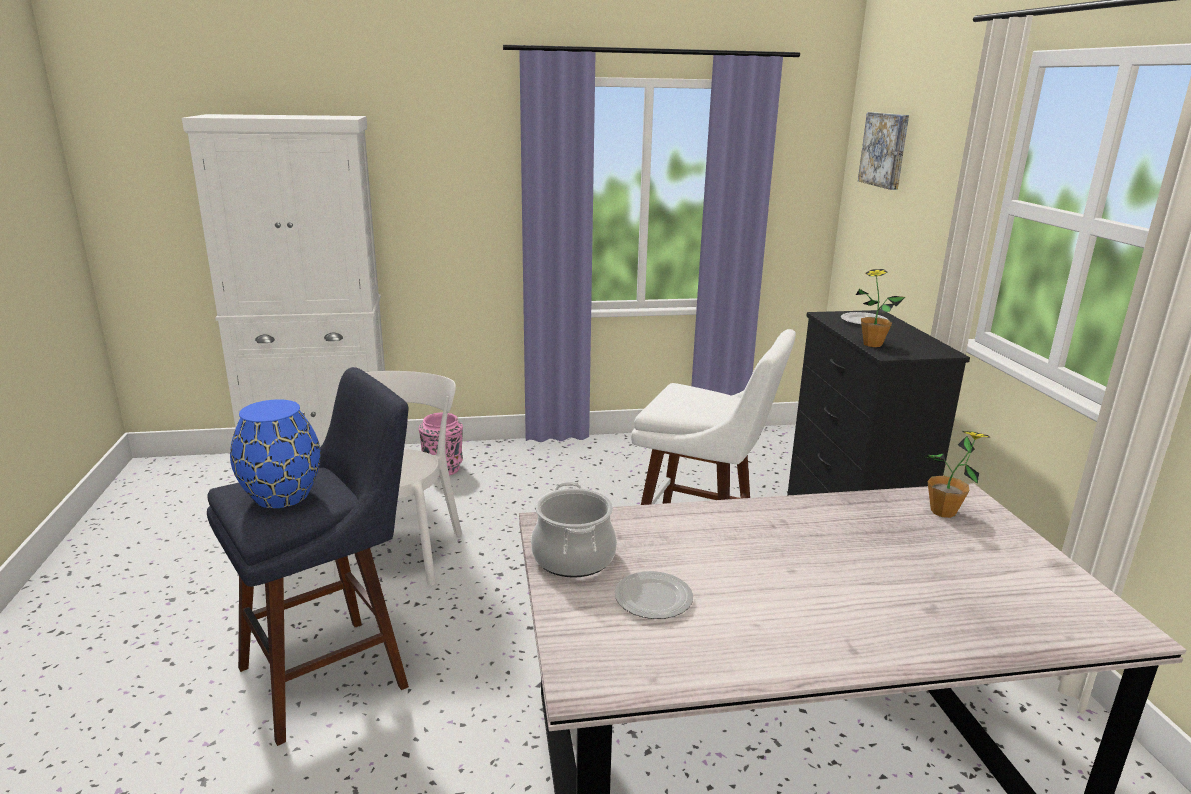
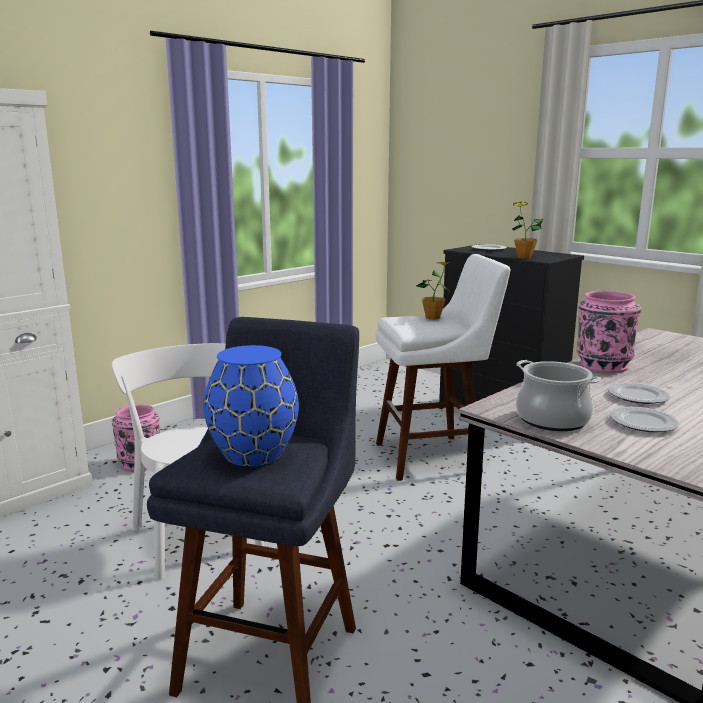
camera: 35 degrees left, 5 degrees down
picture [858,112,909,190] -> none
potted plant [923,431,991,518] -> potted plant moved to [417,262,452,320]
none -> pink vase [576,291,641,373]
none -> plate [608,383,670,404]

